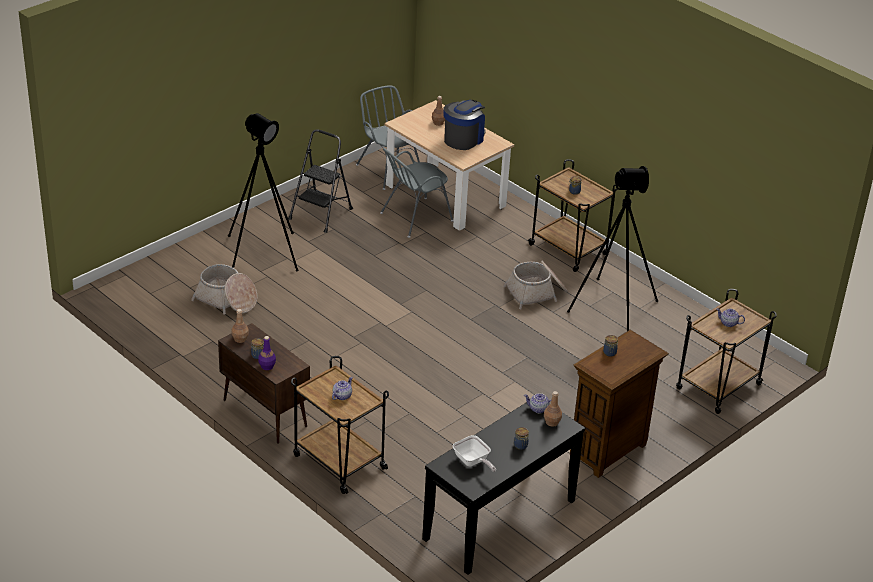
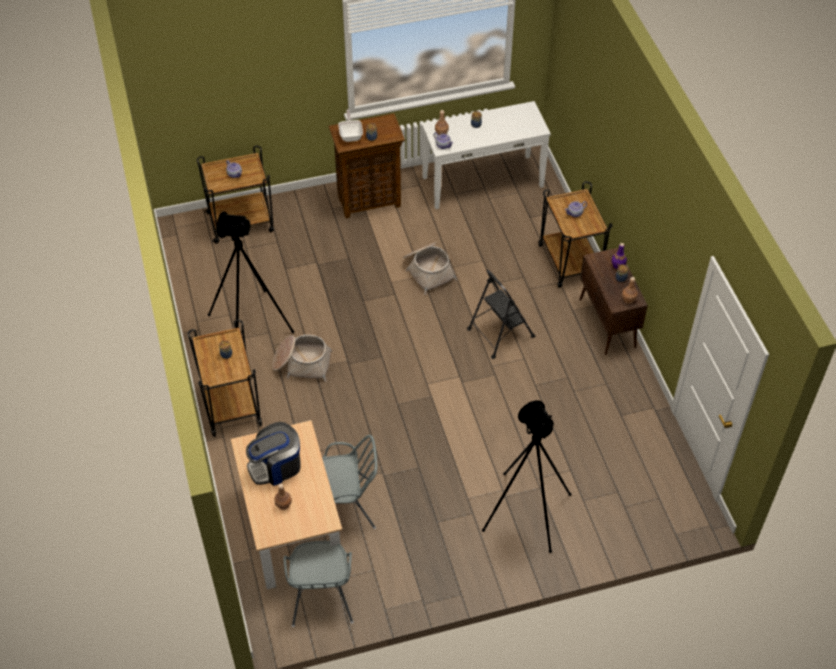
camera: 150 degrees left, 15 degrees up
basket [191,264,257,314] -> basket moved to [403,242,457,295]
black step ladder [288,129,353,233] -> black step ladder moved to [467,269,536,359]
black console table [422,402,585,575] -> white console table [422,101,551,209]
frying pan [453,435,496,472] -> frying pan moved to [338,109,363,142]

